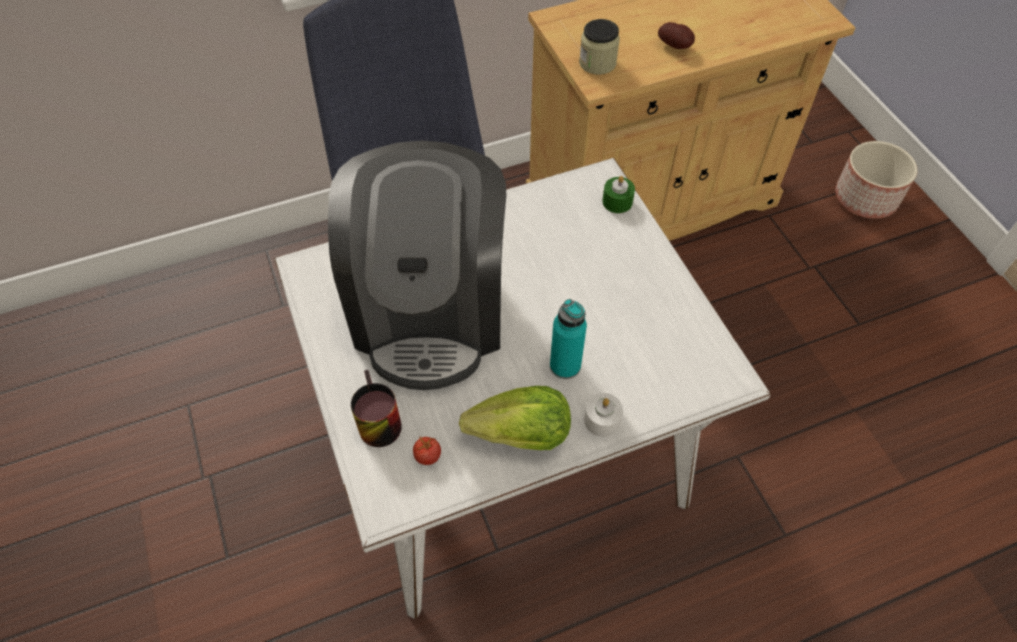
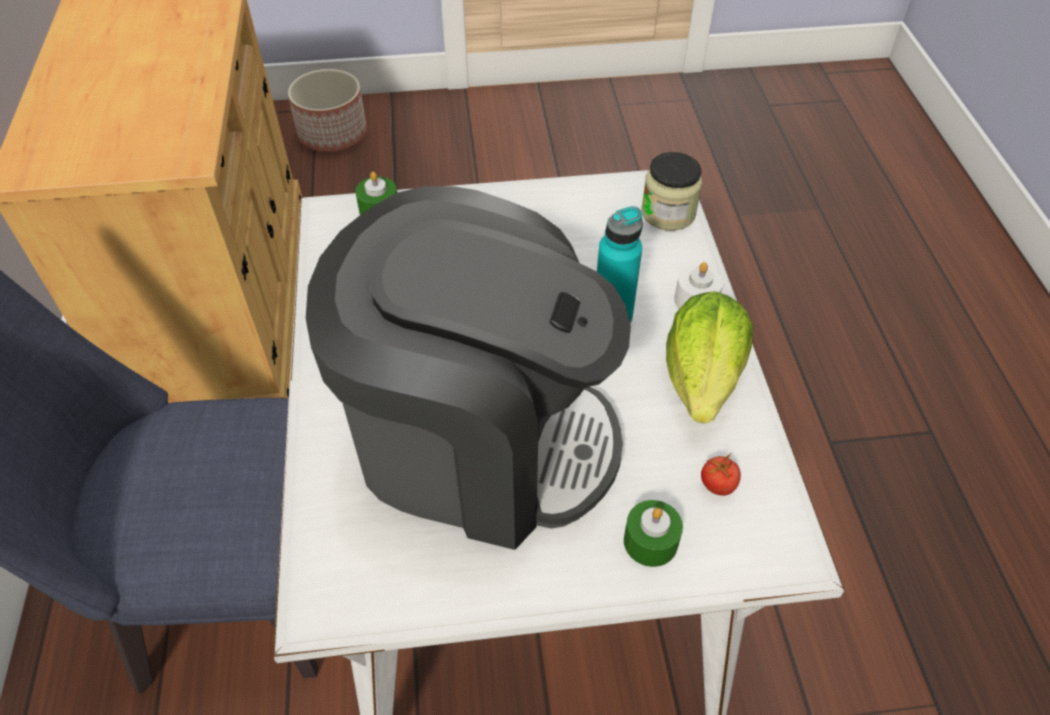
camera: 75 degrees left, 5 degrees down
mug [351,370,402,447] -> green candle [624,500,683,567]
jar [579,19,620,75] -> jar moved to [641,152,702,231]
potato [658,22,695,49] -> none

